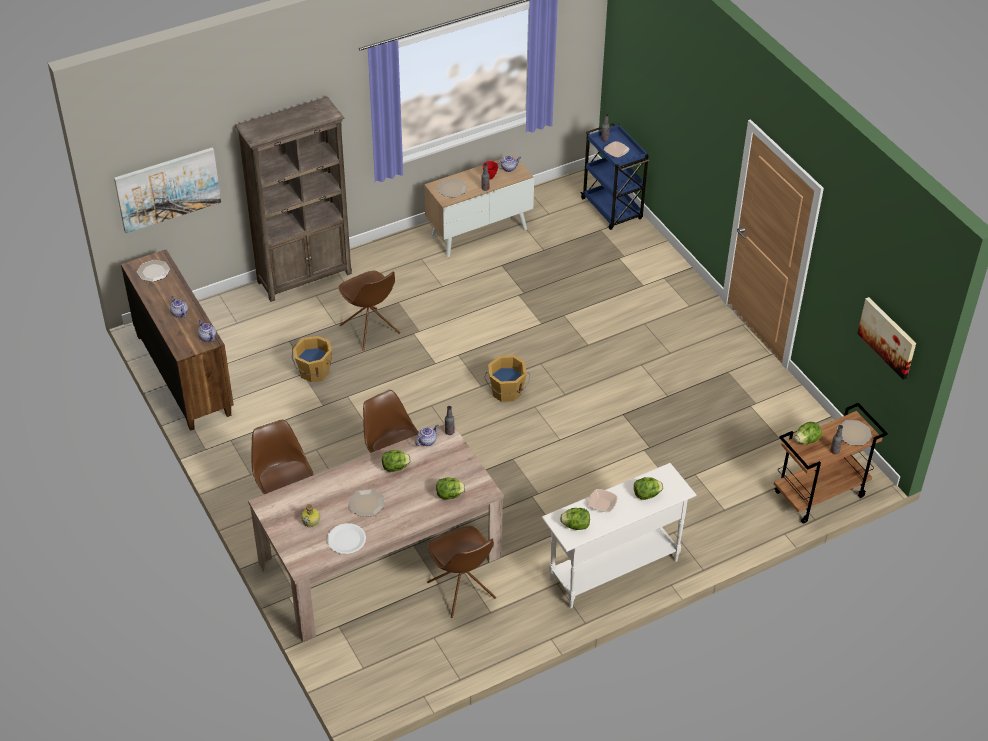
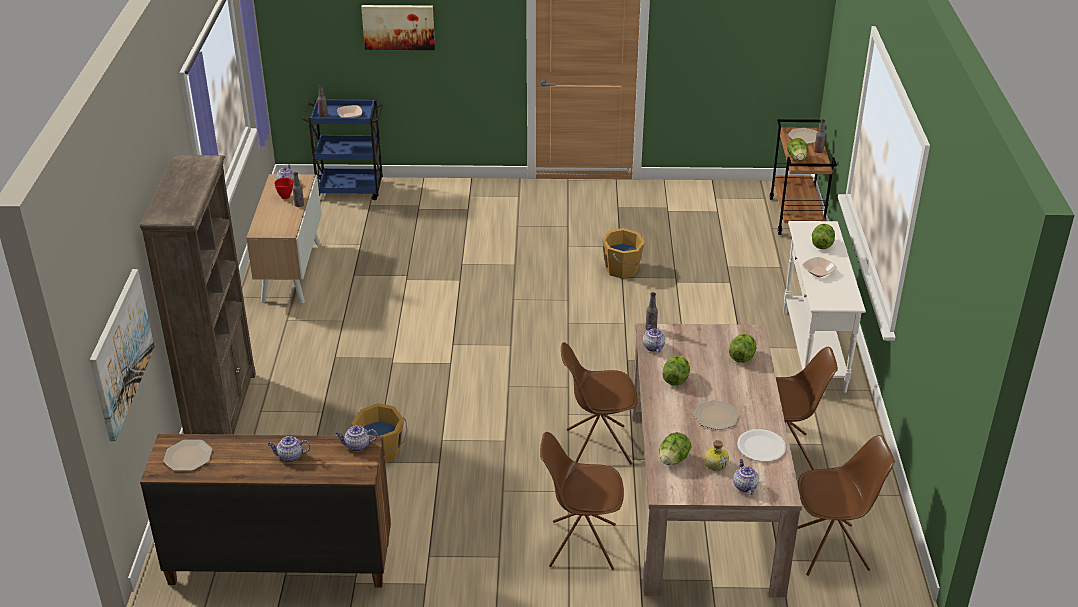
camera: 60 degrees left, 10 degrees down
brown chair [338,271,400,351] -> brown chair moved to [797,435,895,576]
plate [437,178,467,197] -> none
orange bucket [484,355,530,402] -> orange bucket moved to [602,228,645,279]
lettuce [560,508,590,530] -> lettuce moved to [660,432,692,465]
picture [857,297,916,380] -> picture moved to [361,5,435,50]
none -> teapot [733,459,759,495]

